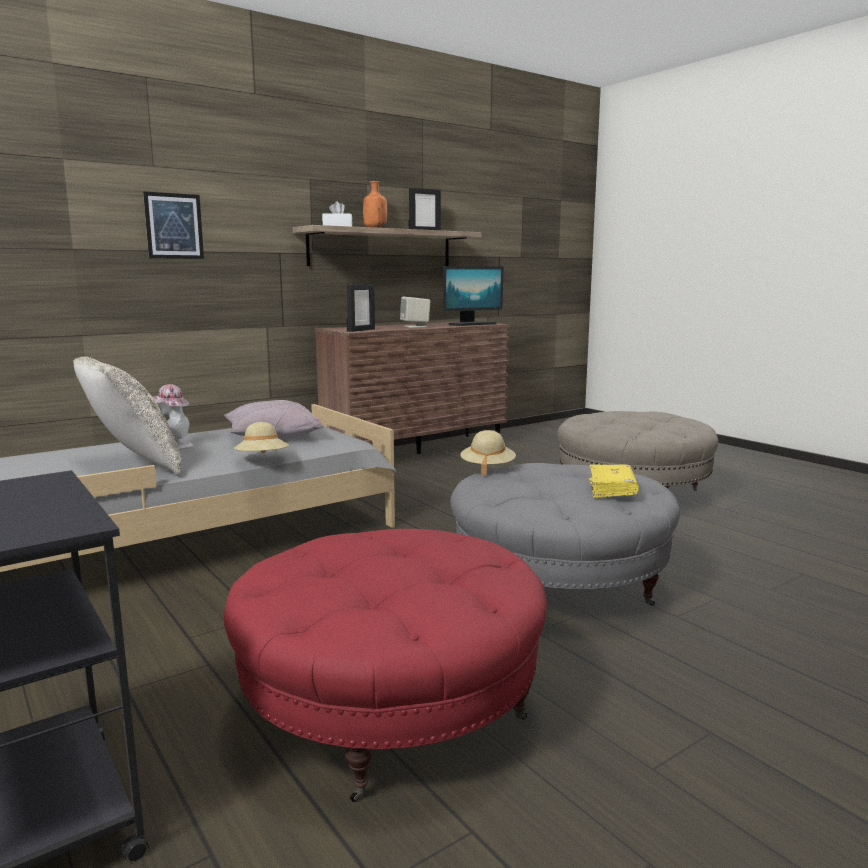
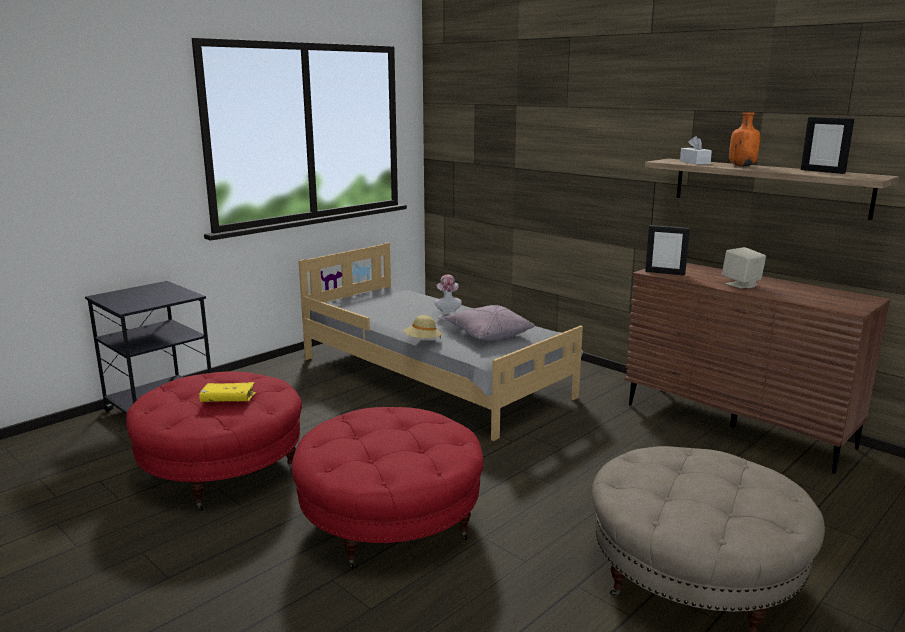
camera: 80 degrees right, 5 degrees up
beige pillow [73,356,182,474] -> none
picture [143,191,204,259] -> none
monitor [443,266,503,326] -> none
grey ottoman [450,463,680,606] -> red ottoman [292,407,484,568]
beige hat [460,430,516,476] -> none
yellow book [589,464,639,498] -> yellow book moved to [199,382,256,402]

